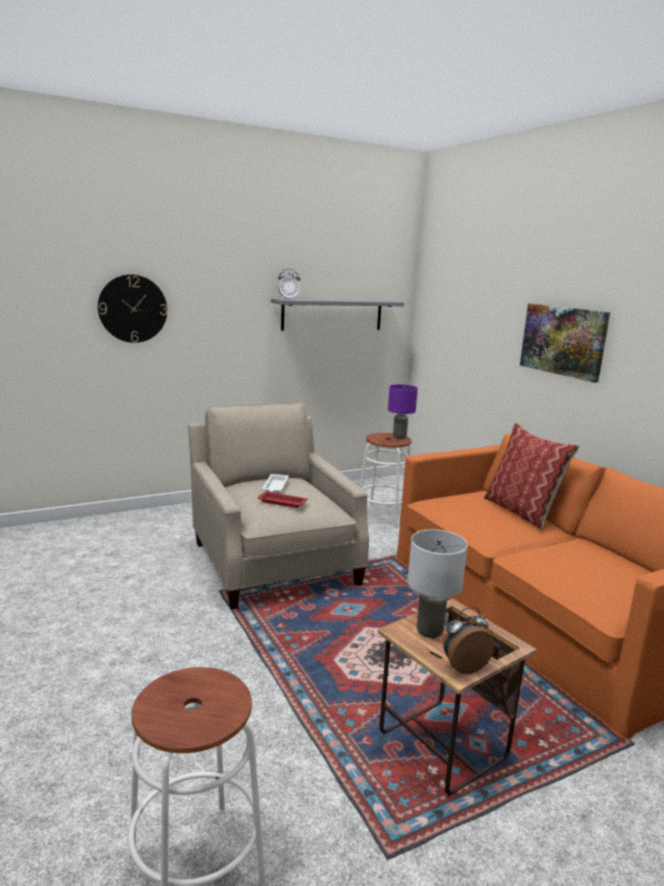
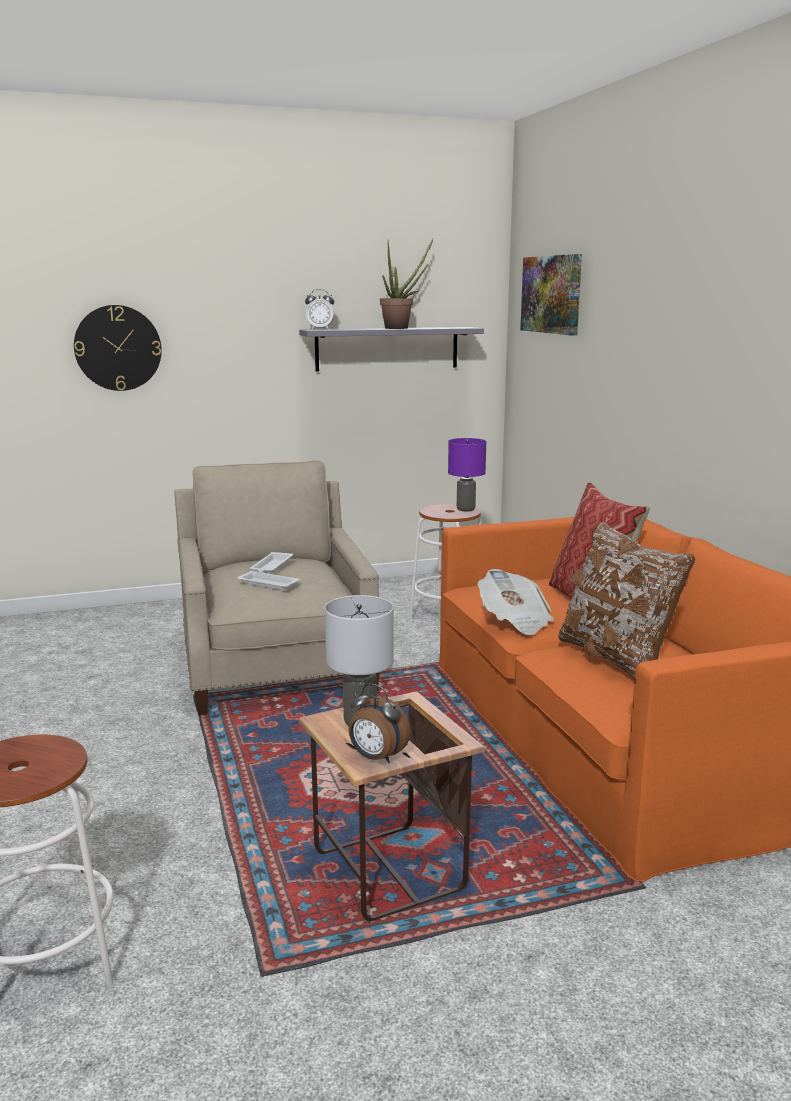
camera: 10 degrees right, 0 degrees up
red tray [258,492,308,508] -> white tray [237,571,300,590]
alarm clock [443,607,495,674] -> alarm clock turned 135 degrees counterclockwise [348,684,411,763]
picture [520,304,610,383] -> picture moved to [520,254,582,335]
none -> potted plant [380,238,434,329]
none -> newspaper [478,569,554,635]
none -> brown pillow [559,522,695,679]

